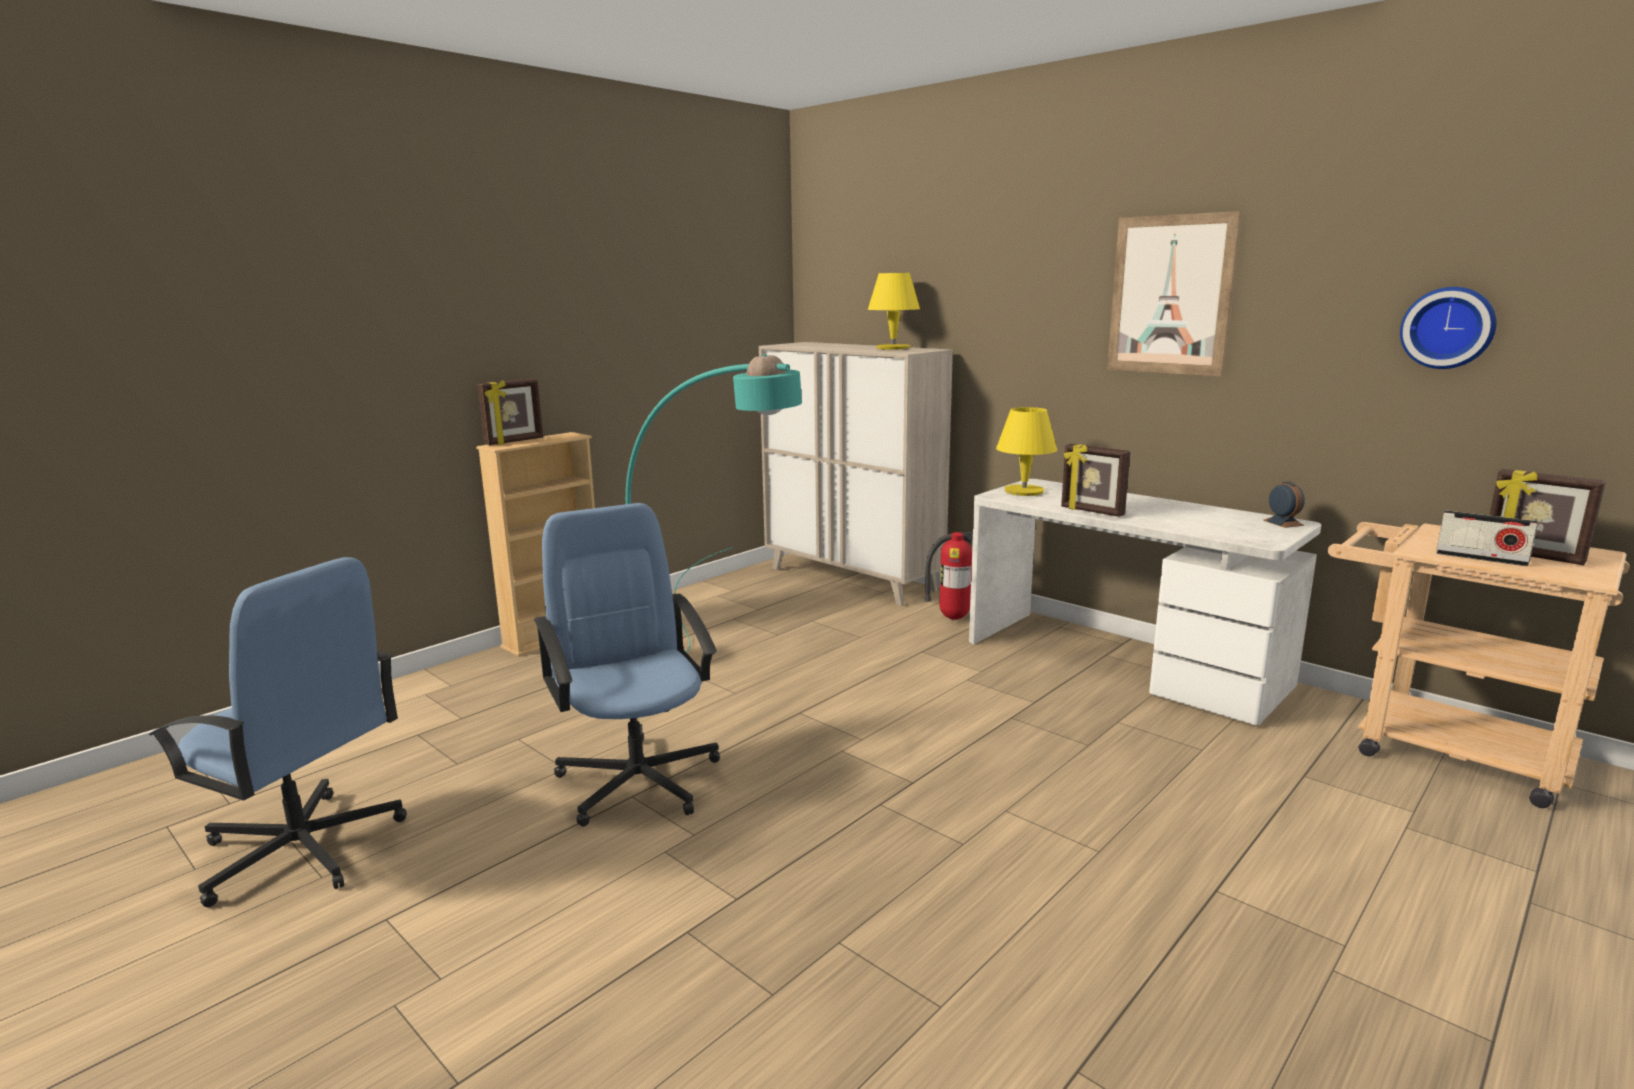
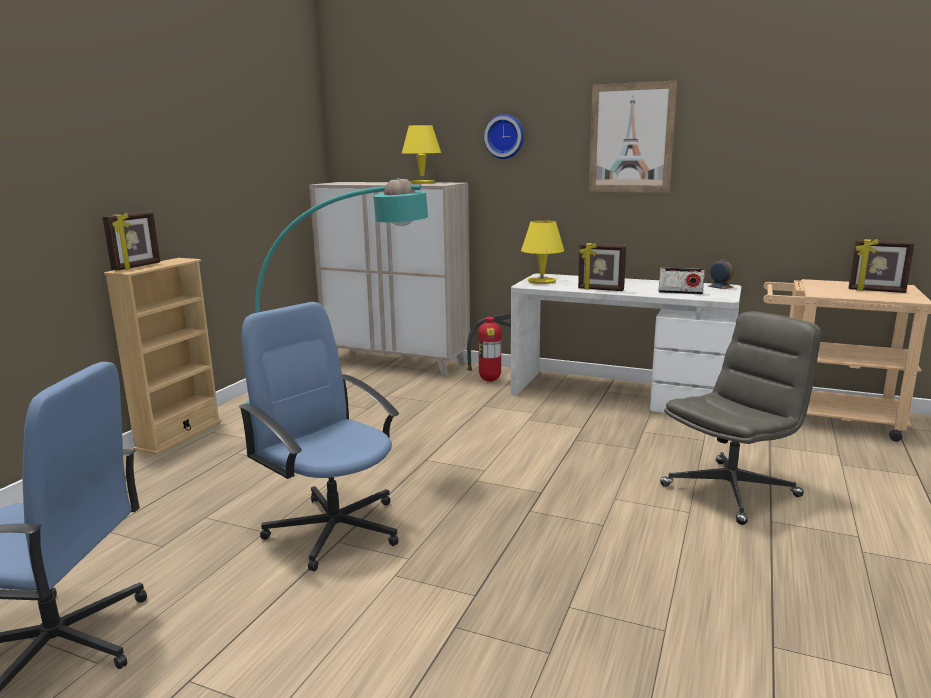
camera: 20 degrees left, 0 degrees up
wall clock [1400,287,1496,369] -> wall clock moved to [484,114,524,159]
radio [1436,510,1538,566] -> radio moved to [658,268,705,294]
none -> grey office chair [660,311,821,525]

